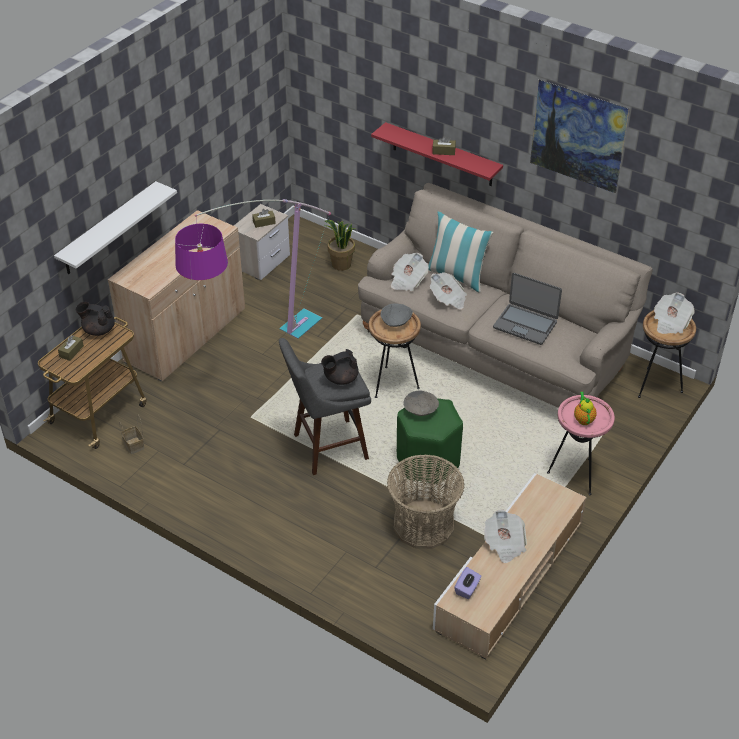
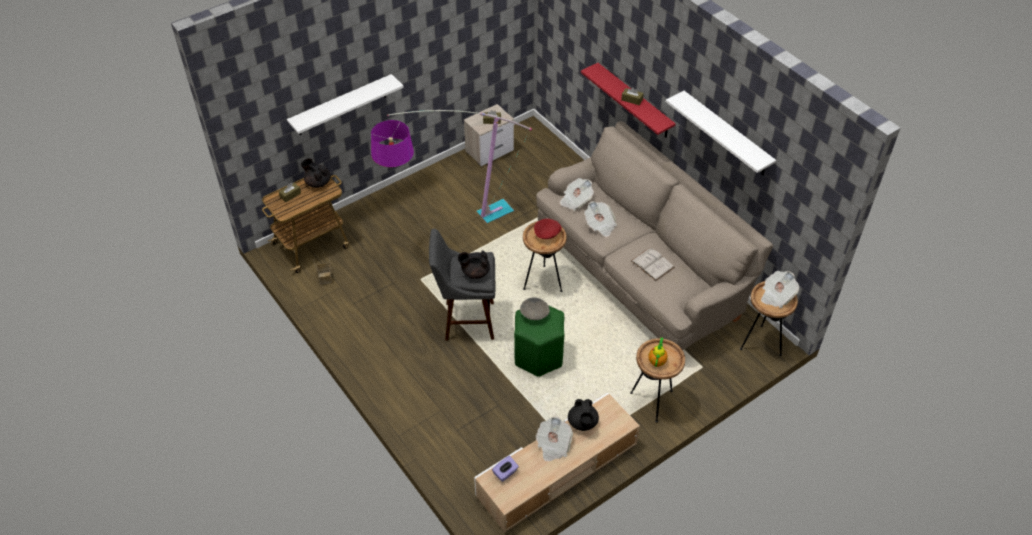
camera: 20 degrees right, 5 degrees up
beige cabinet [108,210,245,382] -> none
potted plant [324,220,355,271] -> none
grey bowl [381,304,413,327] -> red bowl [534,219,561,239]
basket [387,454,465,549] -> none
pillow [428,212,494,293] -> none
laptop [493,273,562,345] -> white book [631,248,675,281]
picture [530,80,630,193] -> white shelf [666,91,776,175]
pink side table [547,395,615,495] -> brown side table [630,338,685,423]
none -> black teapot [568,399,599,431]

